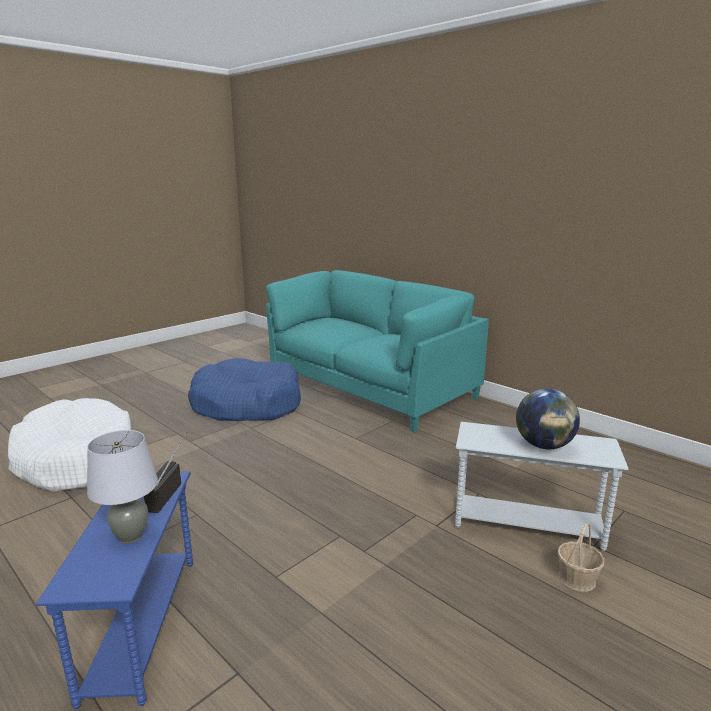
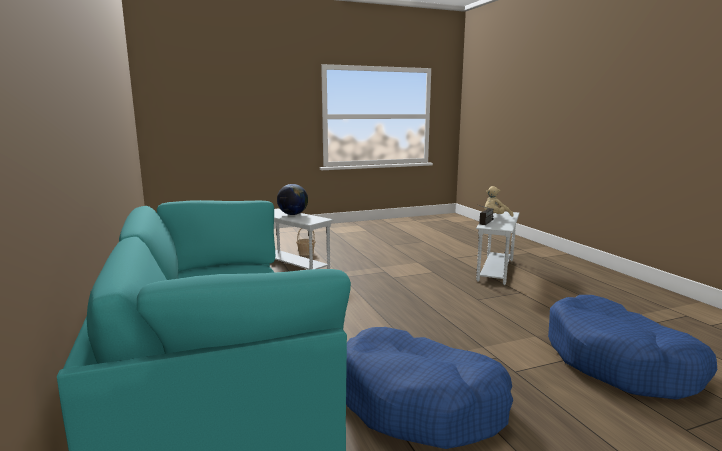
camera: 155 degrees left, 5 degrees down
white dog bed [8,398,131,492] -> blue dog bed [548,295,717,400]
blue side table [36,471,193,709] -> white side table [476,211,520,285]
grey table lamp [87,430,158,544] -> beige plush toy [485,186,514,217]

